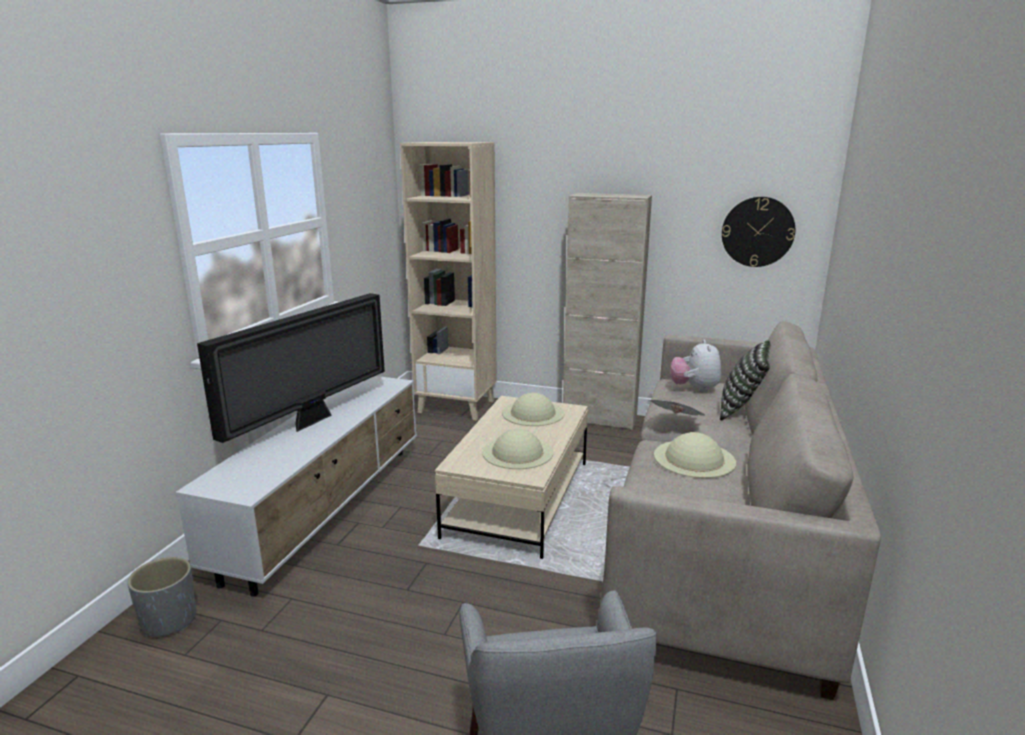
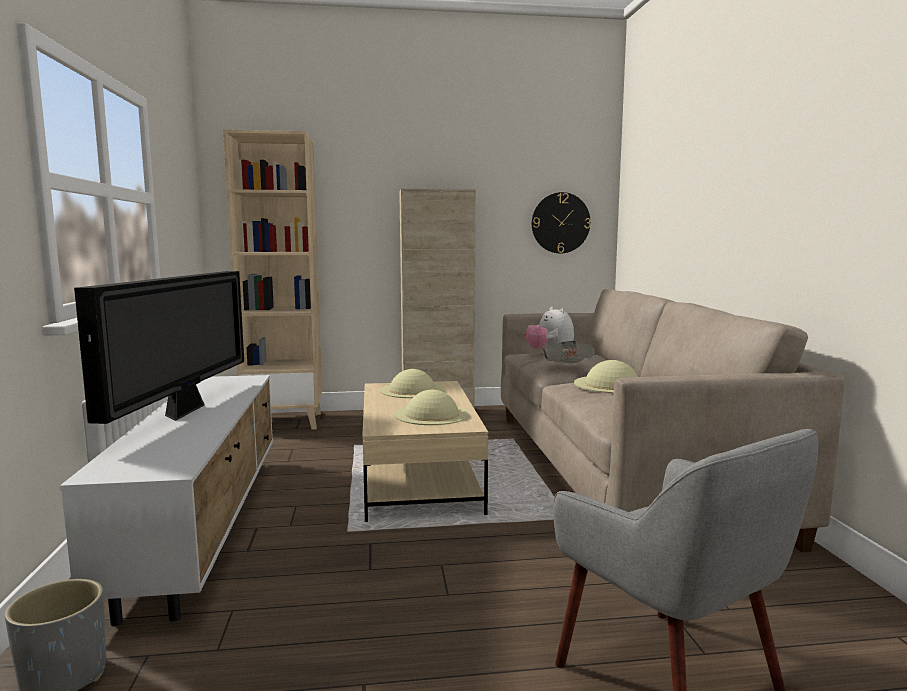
camera: 25 degrees left, 10 degrees down
pillow [720,340,771,421] -> none

